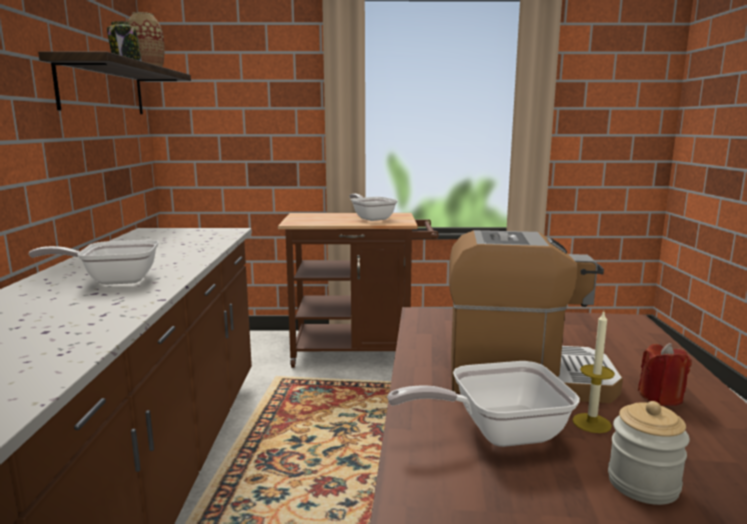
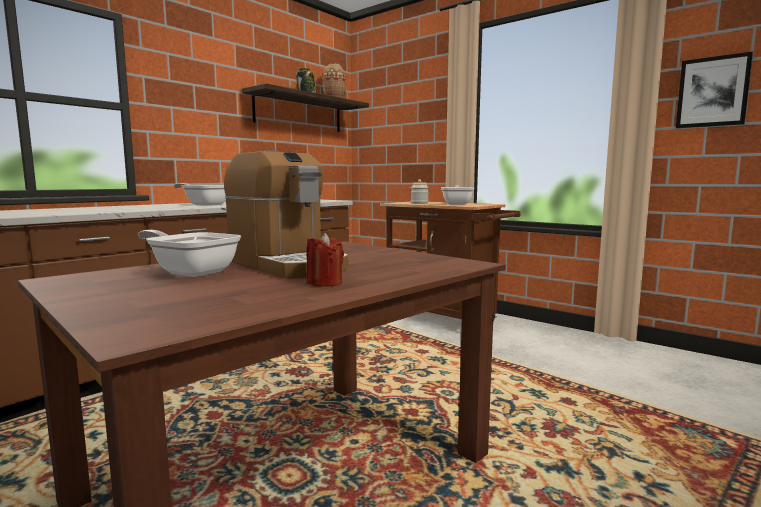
camera: 40 degrees right, 5 degrees down
candle [572,312,615,433] -> none
jar [608,401,690,505] -> jar moved to [411,179,429,204]
none -> picture [676,51,753,128]

